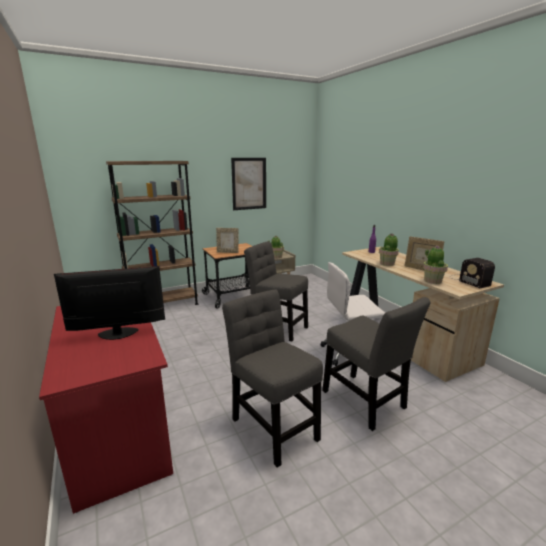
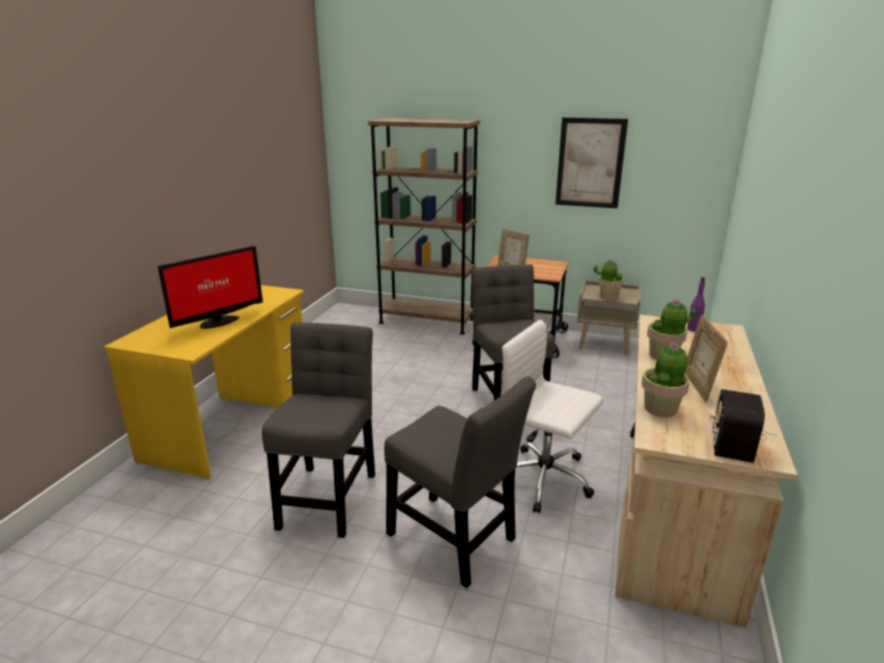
camera: 45 degrees right, 5 degrees up
red desk [39,306,173,514] -> yellow desk [104,285,304,479]
monitor [54,266,165,340] -> monitor turned 105 degrees clockwise [158,246,263,329]
grey chair [322,297,430,431] -> grey chair turned 60 degrees counterclockwise [384,376,536,588]

